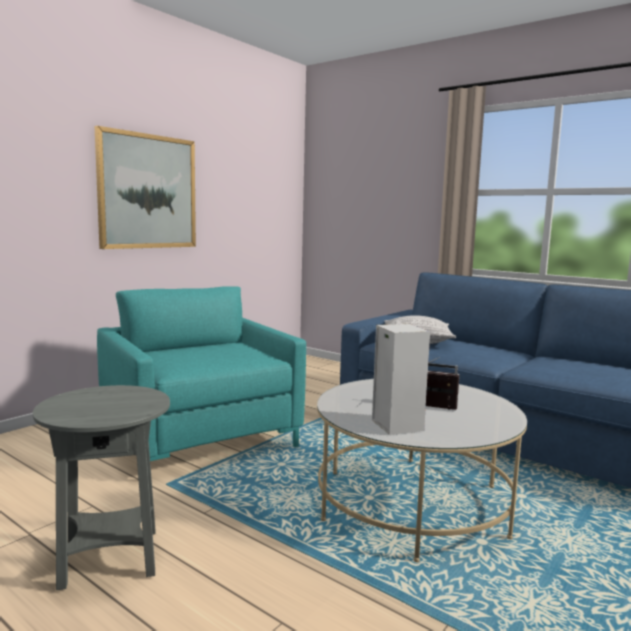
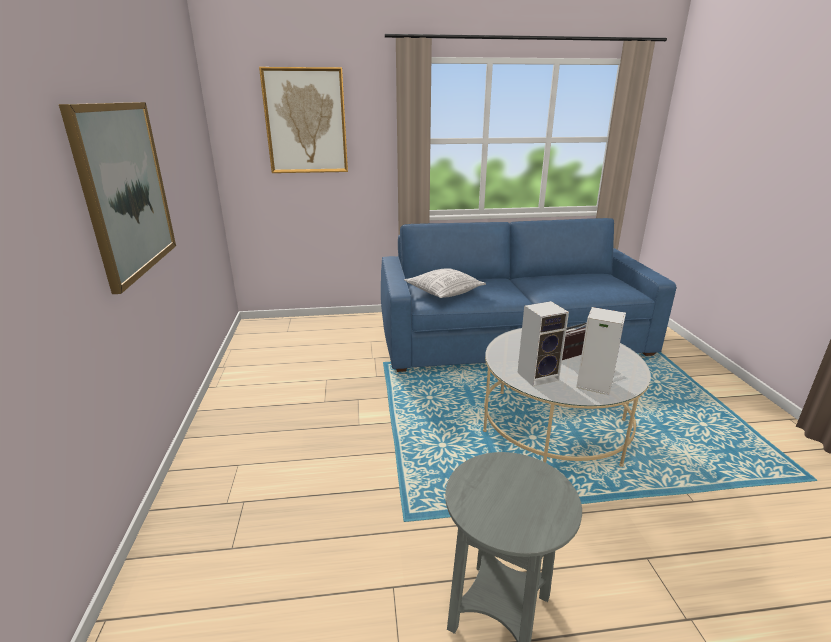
camera: 45 degrees left, 15 degrees up
turquoise armchair [97,286,306,461] -> none
none -> picture [259,67,348,173]
none -> speaker [517,301,569,386]

